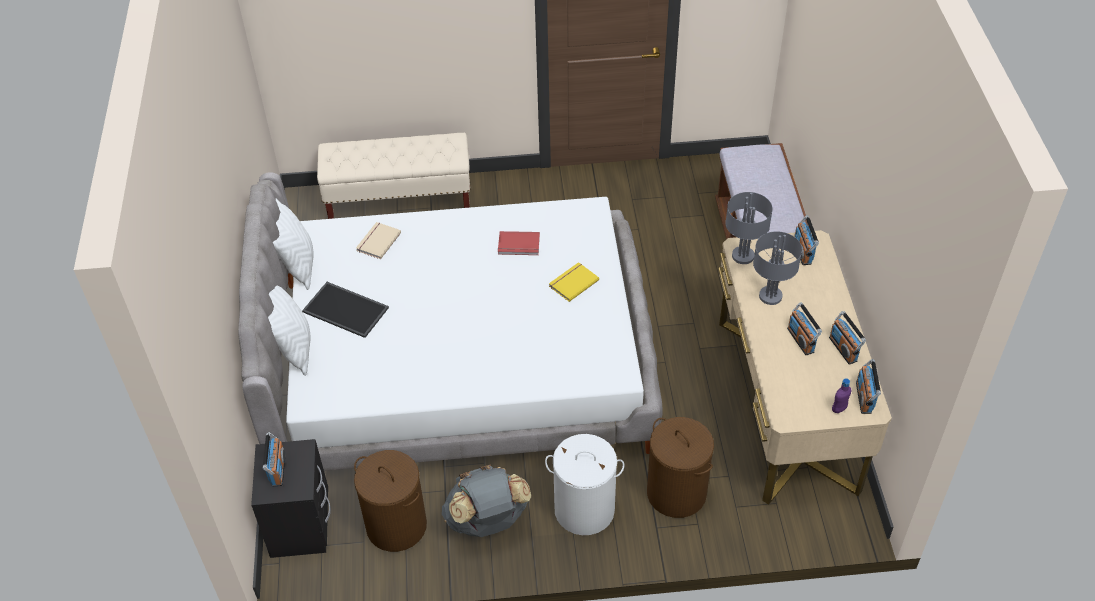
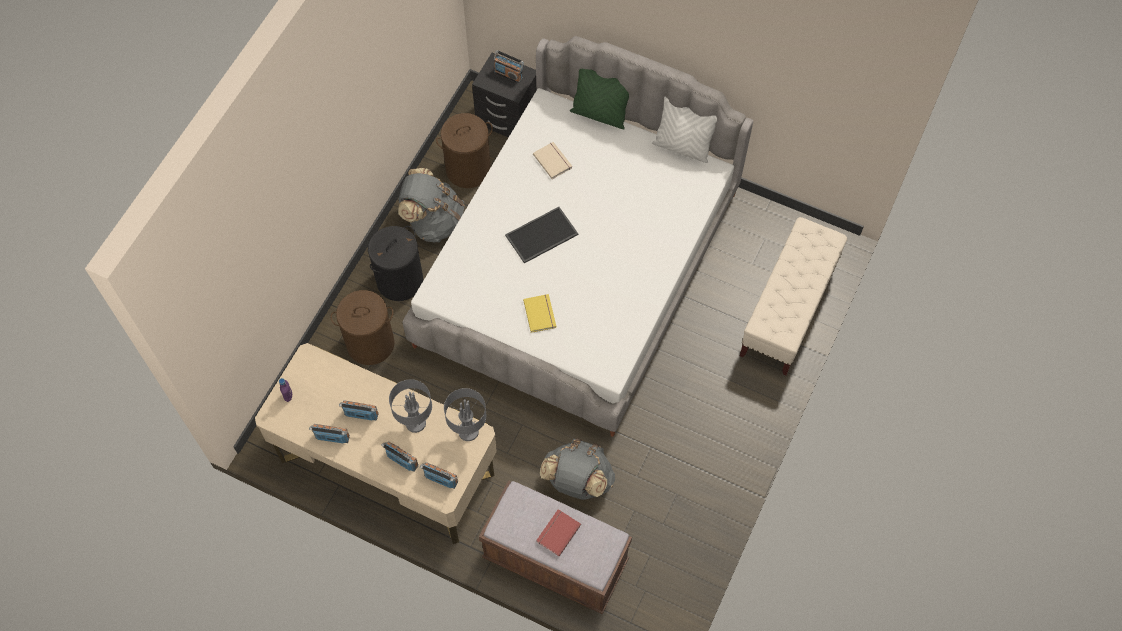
camera: 120 degrees right, 15 degrees up
white pillow [268,285,310,376] -> green pillow [570,69,629,129]
tray [302,282,389,338] -> tray moved to [505,207,578,263]
beige book [356,222,401,259] -> beige book moved to [533,142,572,179]
red book [498,231,540,255] -> red book moved to [536,509,581,556]
white laundry basket [545,434,625,535] -> black laundry basket [368,226,423,301]
radio [856,359,881,414] -> radio moved to [381,441,419,472]
none -> grey backpack [540,438,615,500]

